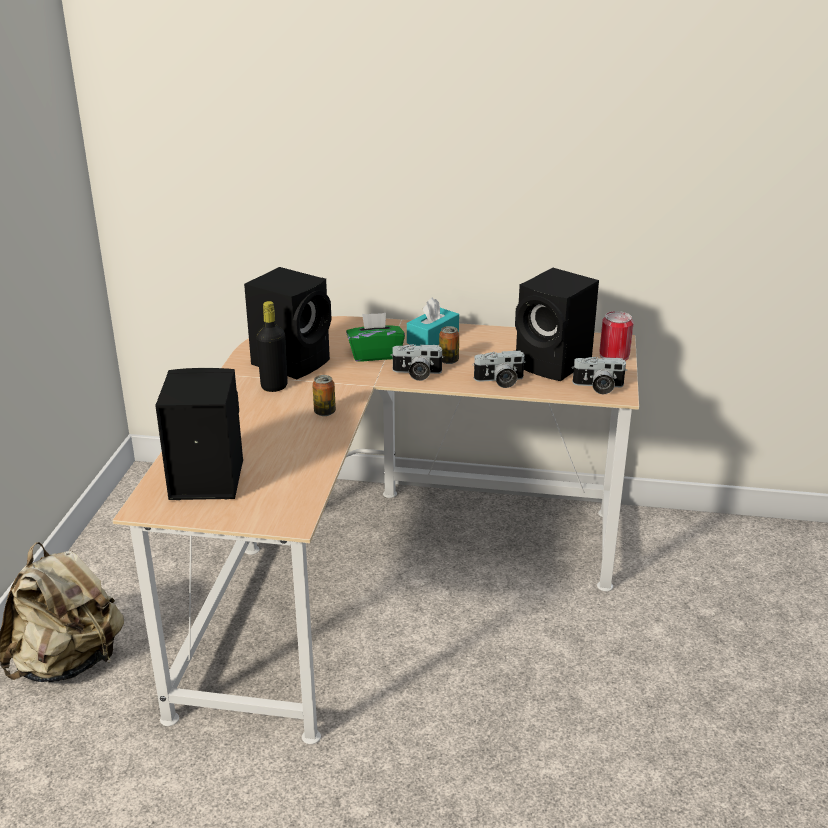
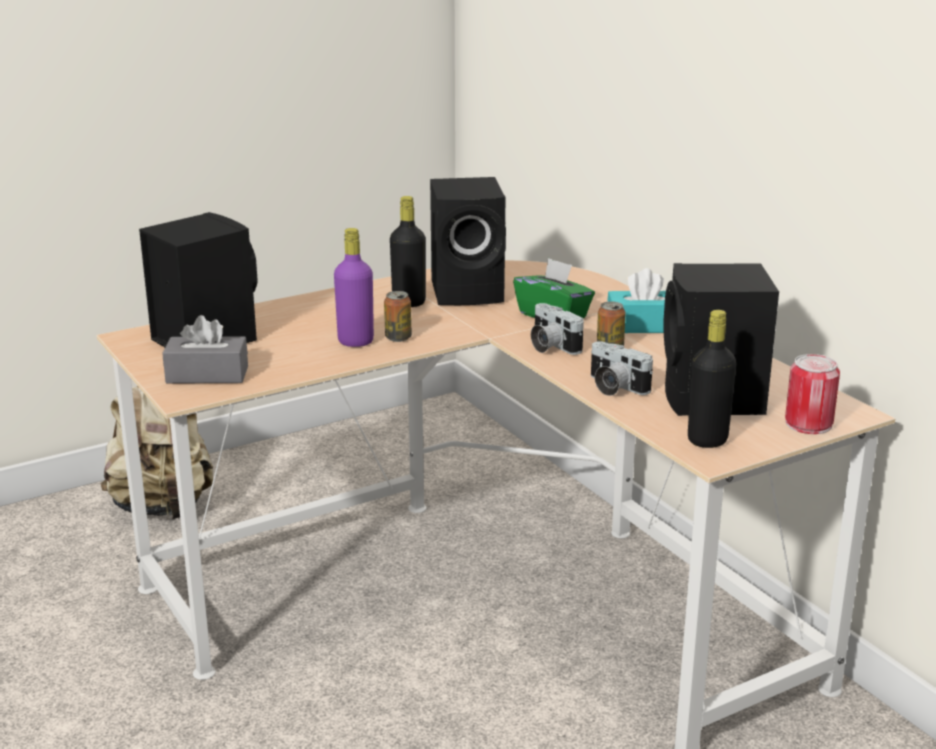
camera: 50 degrees right, 5 degrees down
camera [572,357,627,394] -> black bottle [688,310,736,448]
none -> grey tissue box [162,315,248,384]
none -> purple bottle [334,228,374,347]

